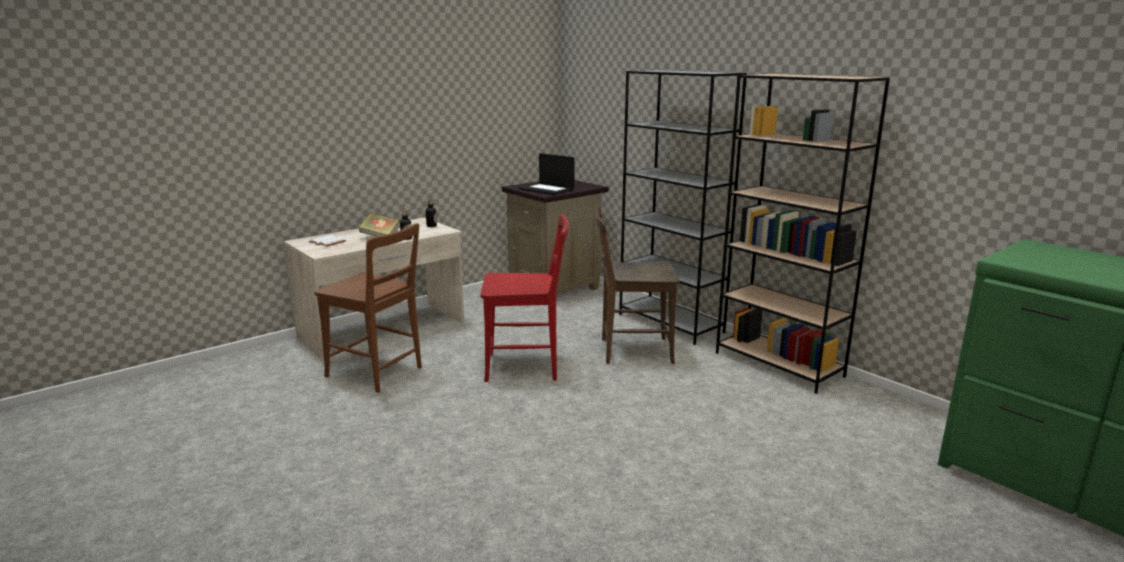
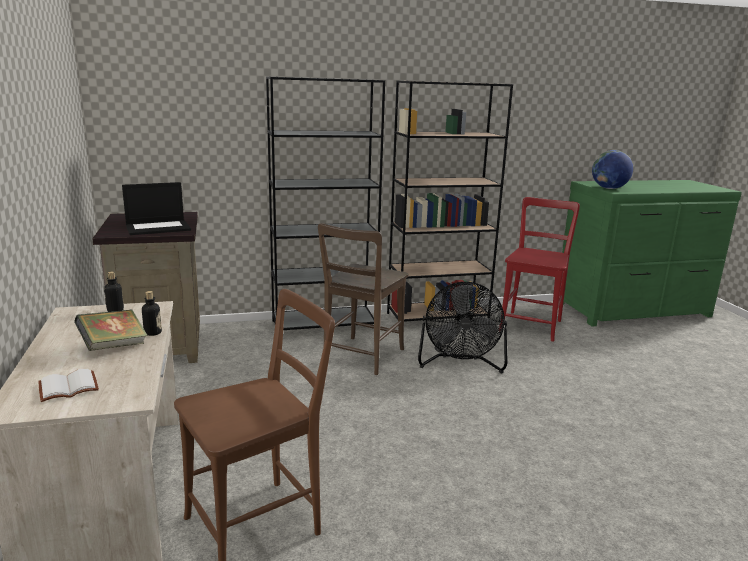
camera: 65 degrees left, 0 degrees up
red chair [480,214,569,382] -> red chair moved to [499,197,580,342]
none -> black fan [418,282,508,373]
none -> globe [592,150,633,189]

